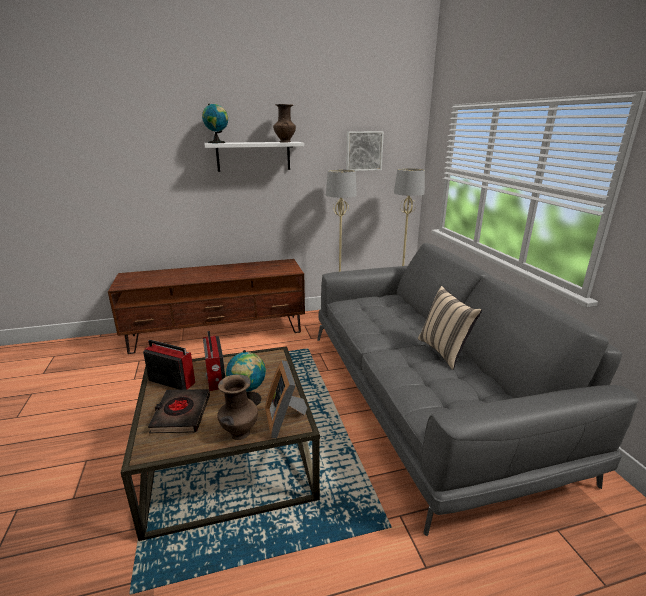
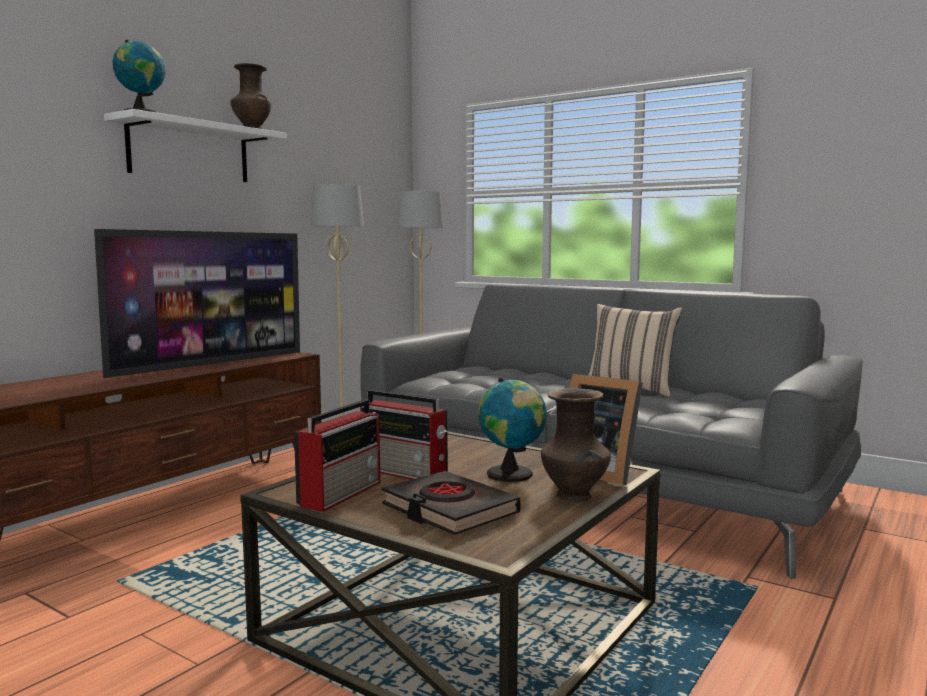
camera: 40 degrees left, 15 degrees down
radio [143,340,195,390] -> radio turned 135 degrees clockwise [294,399,380,512]
picture [346,131,384,171] -> none
none -> television [94,229,300,378]

